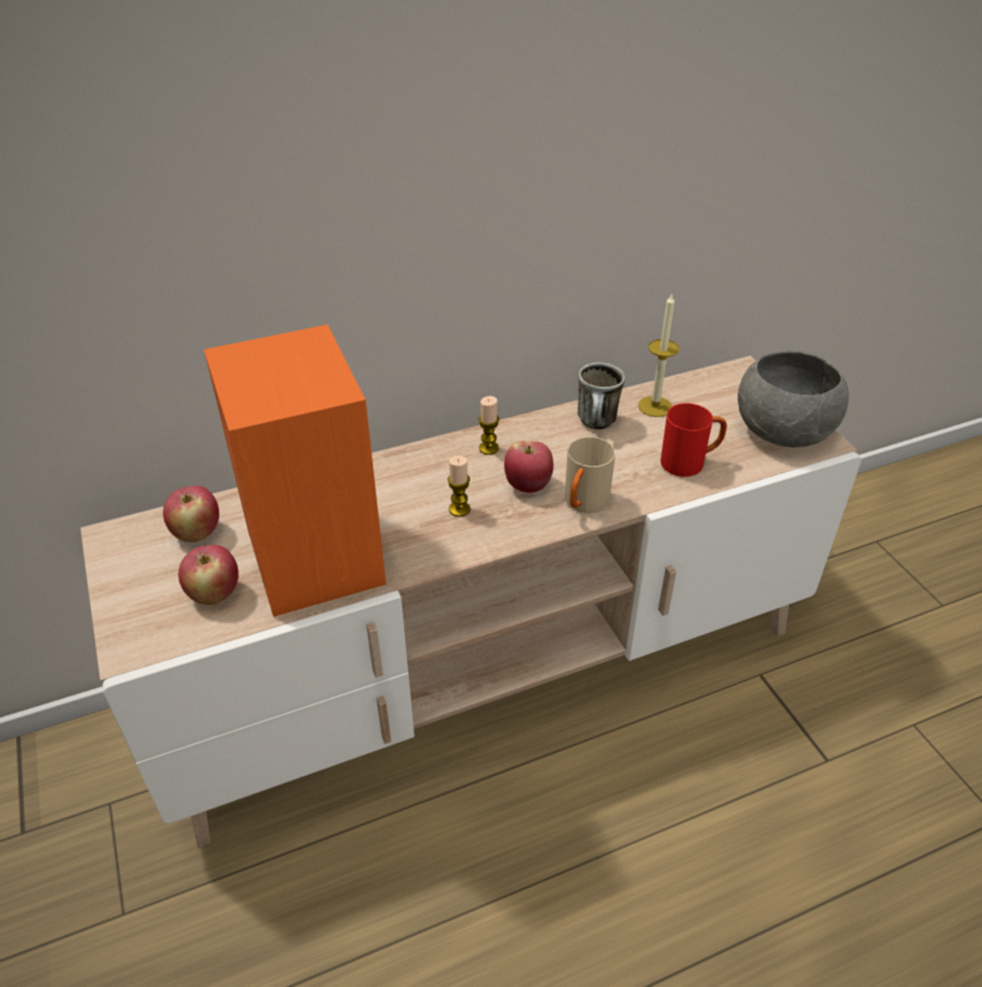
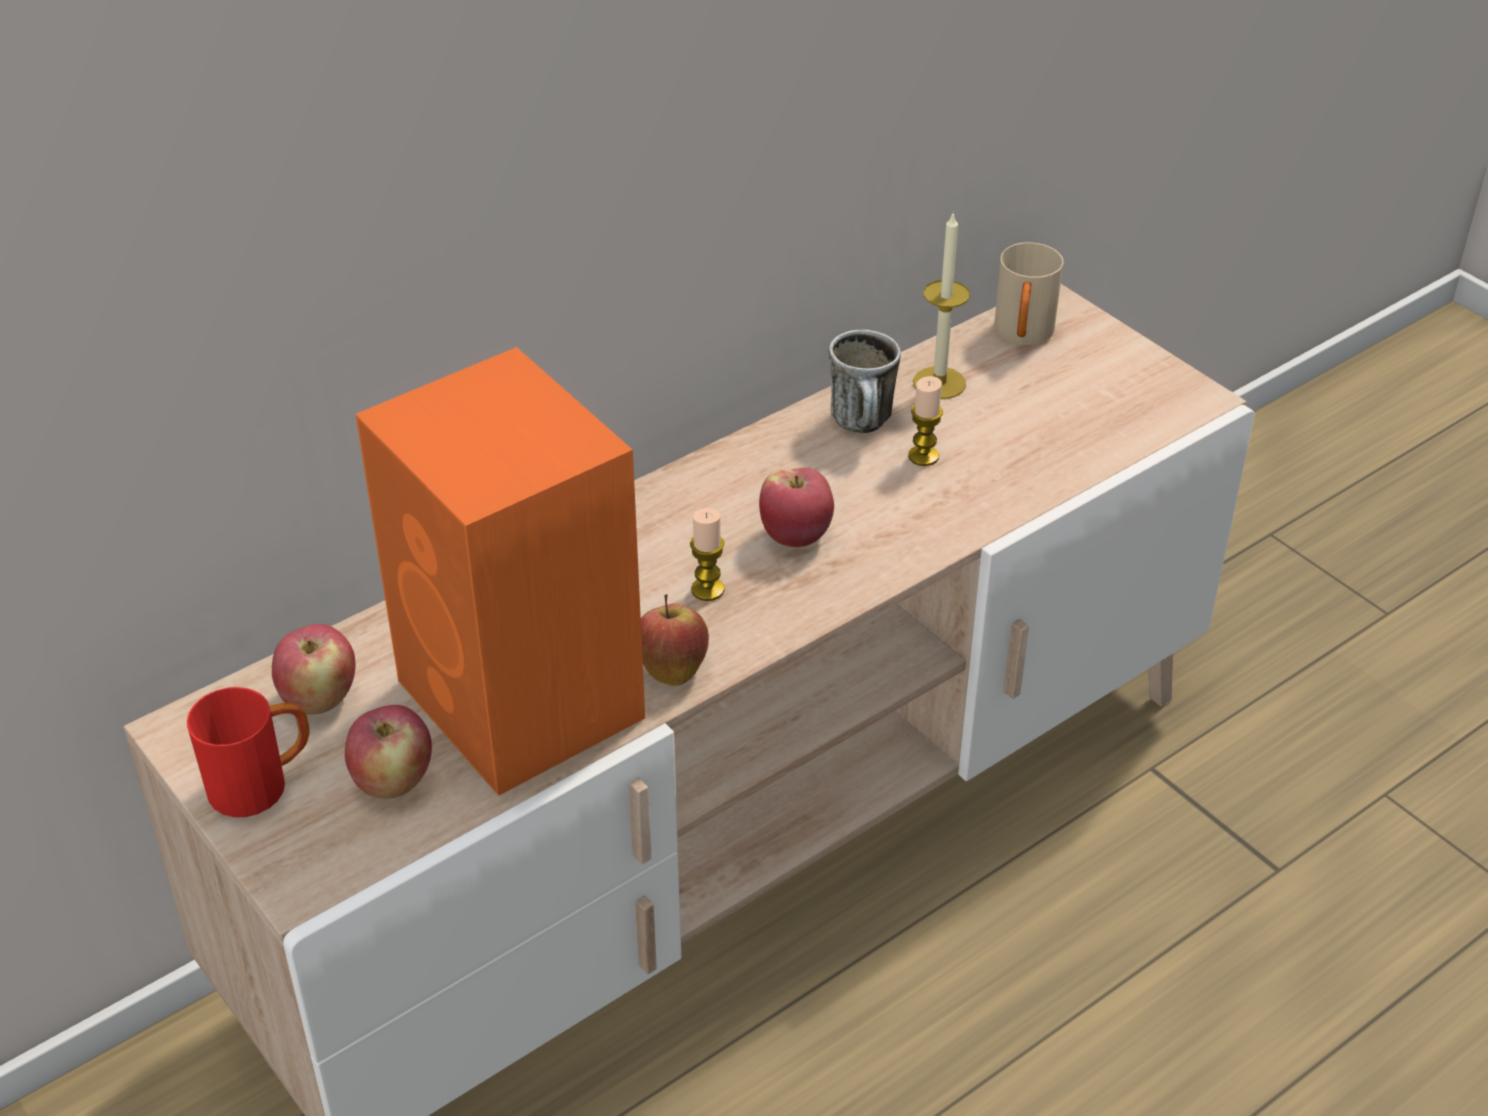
camera: 15 degrees left, 0 degrees up
candle [479,396,499,455] -> candle moved to [908,376,943,466]
beige mug [565,437,616,513] -> beige mug moved to [994,242,1063,345]
red mug [660,403,727,477] -> red mug moved to [187,687,310,817]
grey bowl [738,350,849,447] -> none
none -> apple [641,594,709,686]

